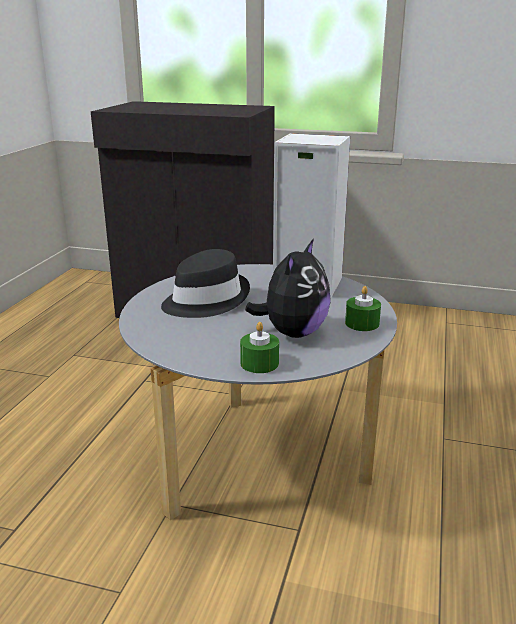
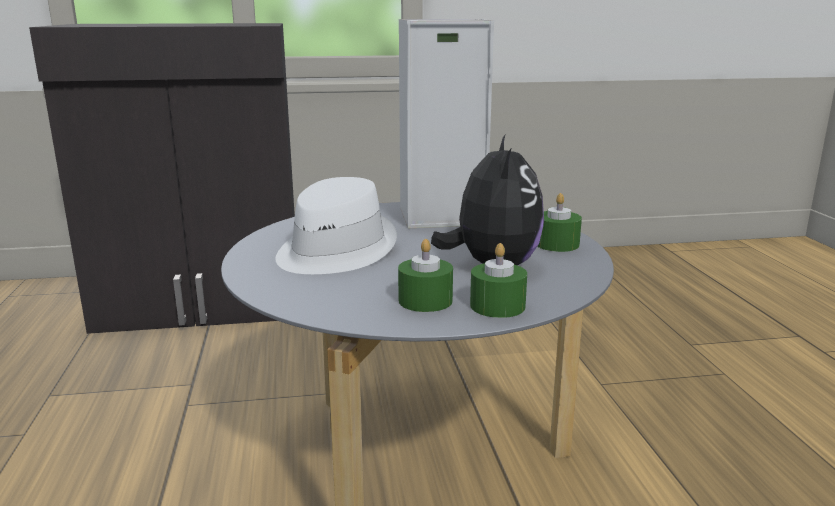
camera: 25 degrees left, 5 degrees down
black hat [161,249,250,318] -> white hat [276,177,397,274]
none -> green candle [398,239,453,312]

